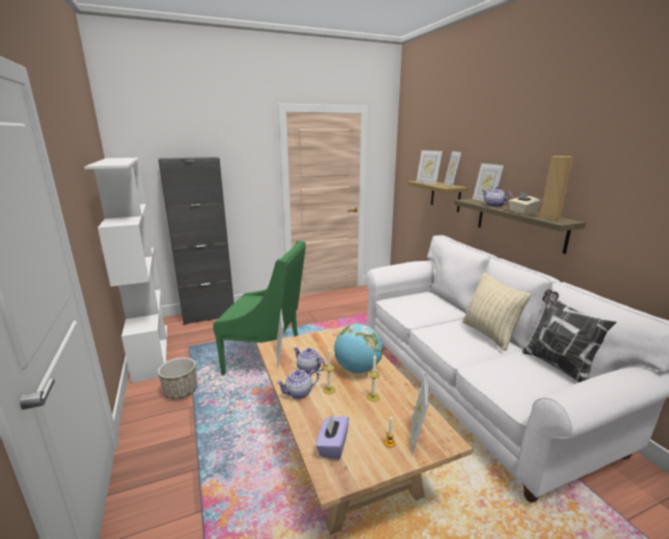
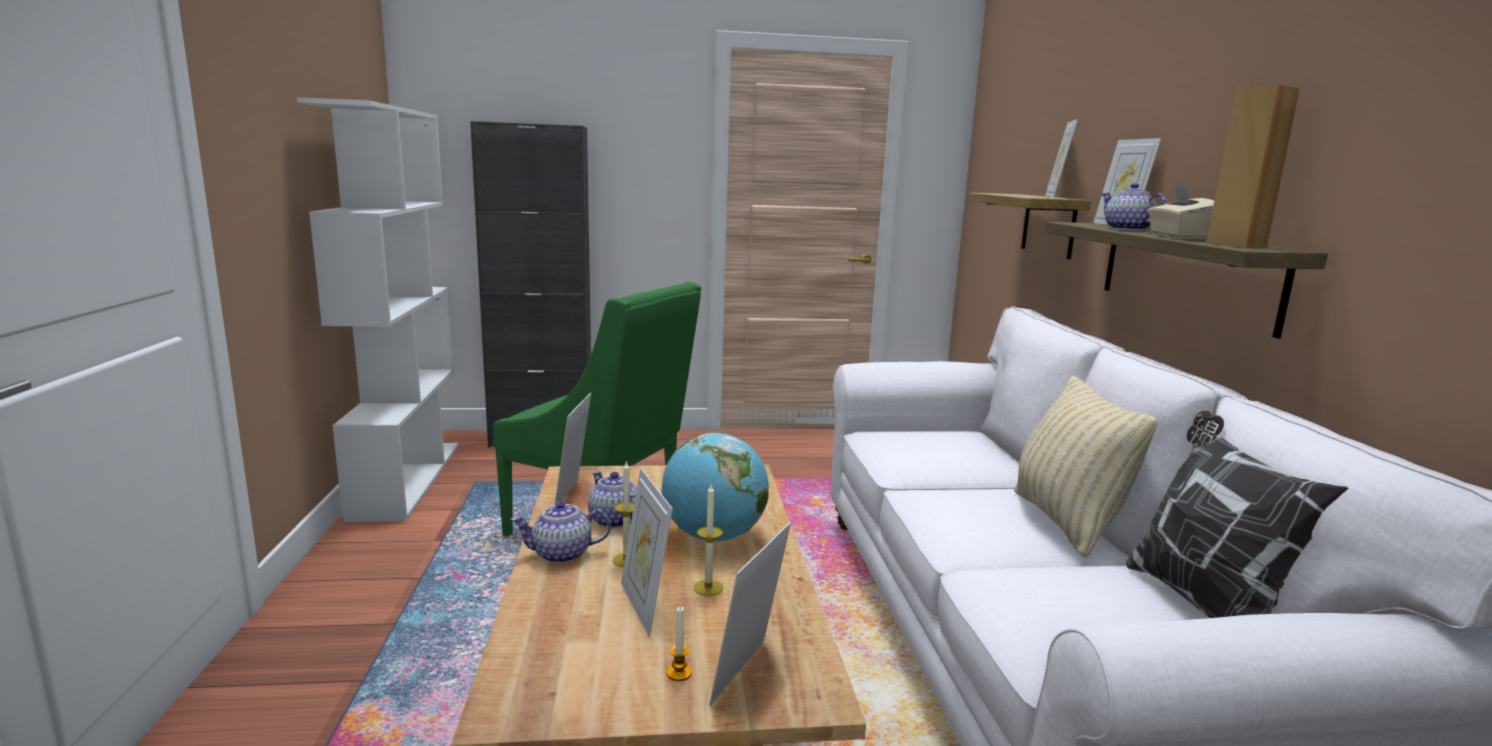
camera: 15 degrees right, 5 degrees down
planter [158,358,197,399] -> none
purple tissue box [316,414,349,460] -> none
picture frame [416,150,442,184] -> picture frame moved to [621,468,673,637]

